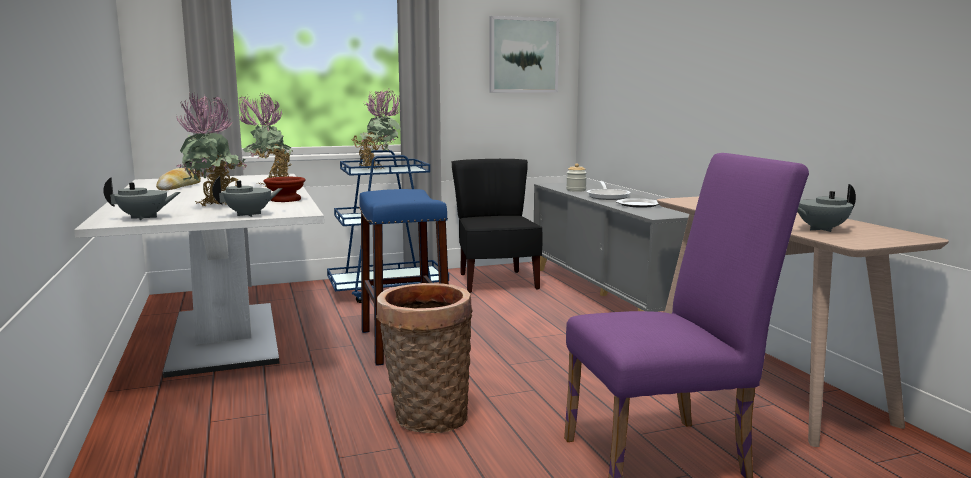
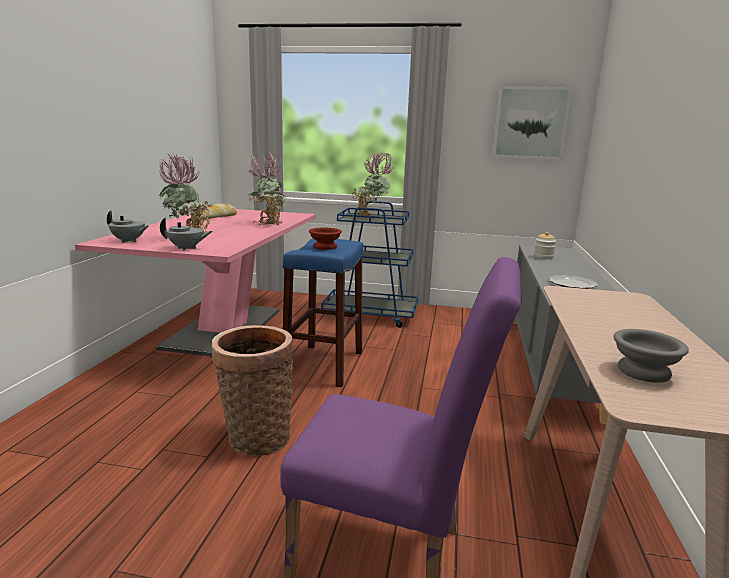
camera: 30 degrees right, 5 degrees up
white dining table [74,174,324,378] -> pink dining table [75,209,316,356]
brown bowl [263,177,306,202] -> brown bowl moved to [309,228,342,250]
black chair [452,159,543,293] -> none
frying pan [587,181,631,200] -> none
grey teapot [797,184,856,232] -> grey bowl [614,329,689,383]

